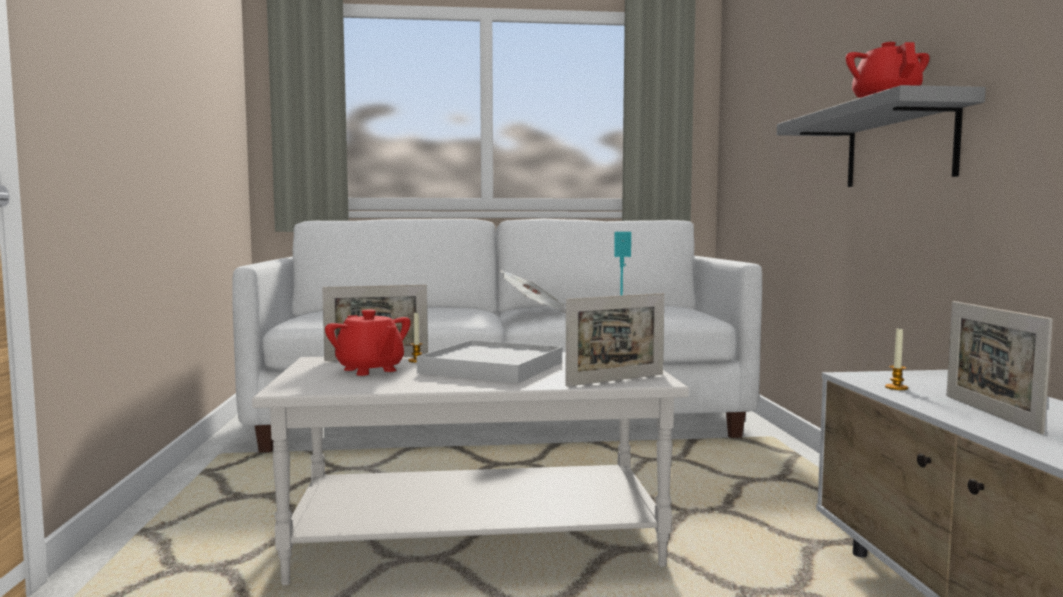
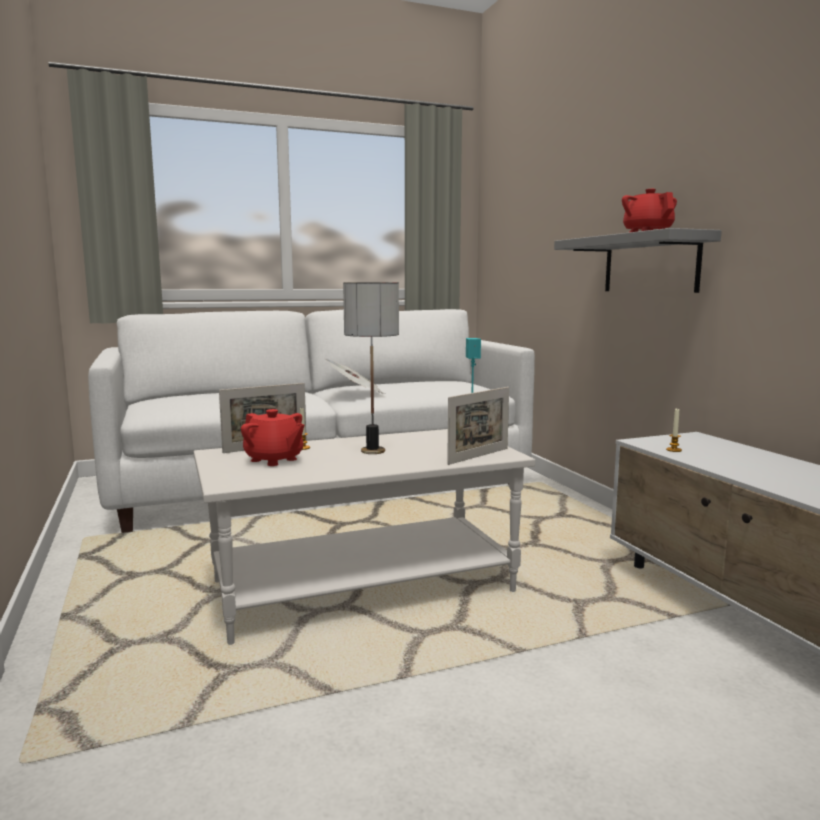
camera: 15 degrees left, 5 degrees up
white tray [416,340,562,383] -> table lamp [343,282,399,454]
picture frame [946,301,1053,435] -> none

